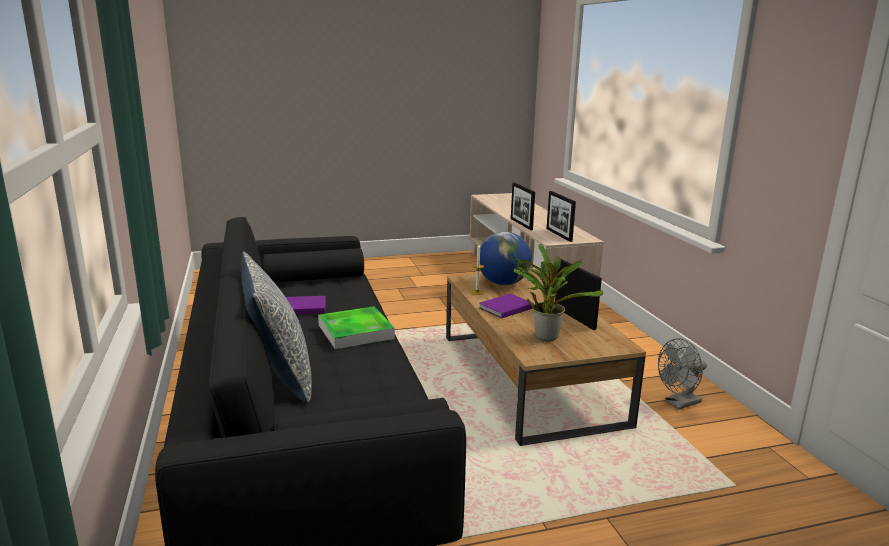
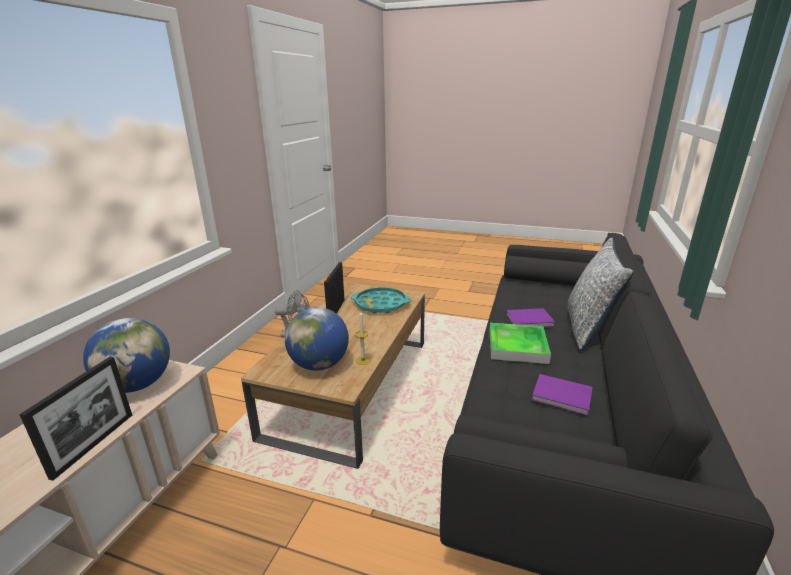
camera: 145 degrees left, 5 degrees up
purple book [479,294,534,319] -> purple book moved to [506,308,555,327]
potted plant [514,244,603,341] -> turquoise tray [351,287,411,313]
picture frame [547,191,576,242] -> globe [83,318,170,393]

